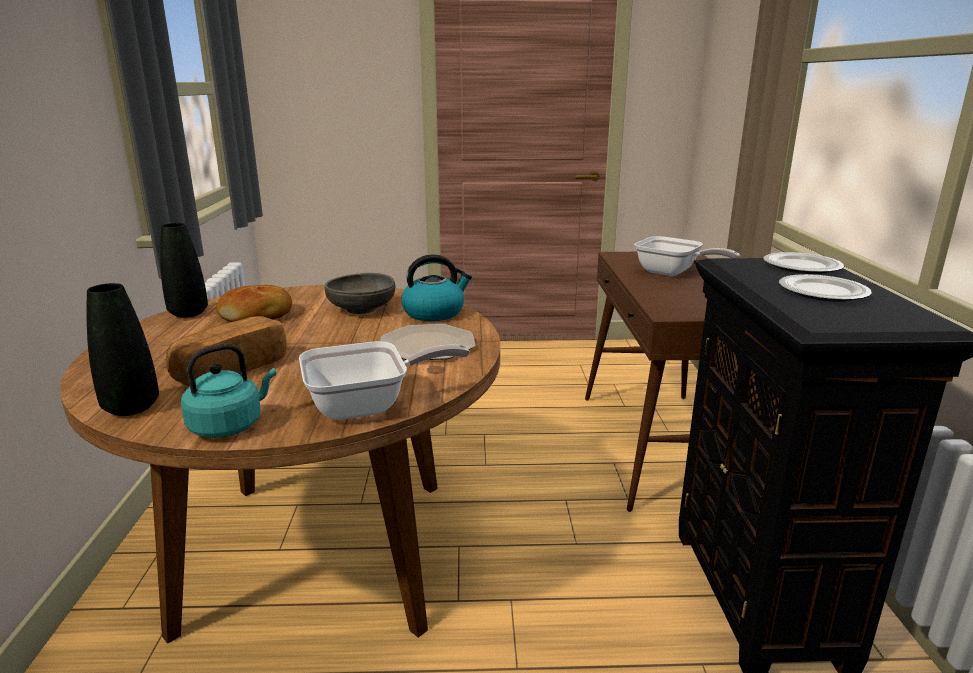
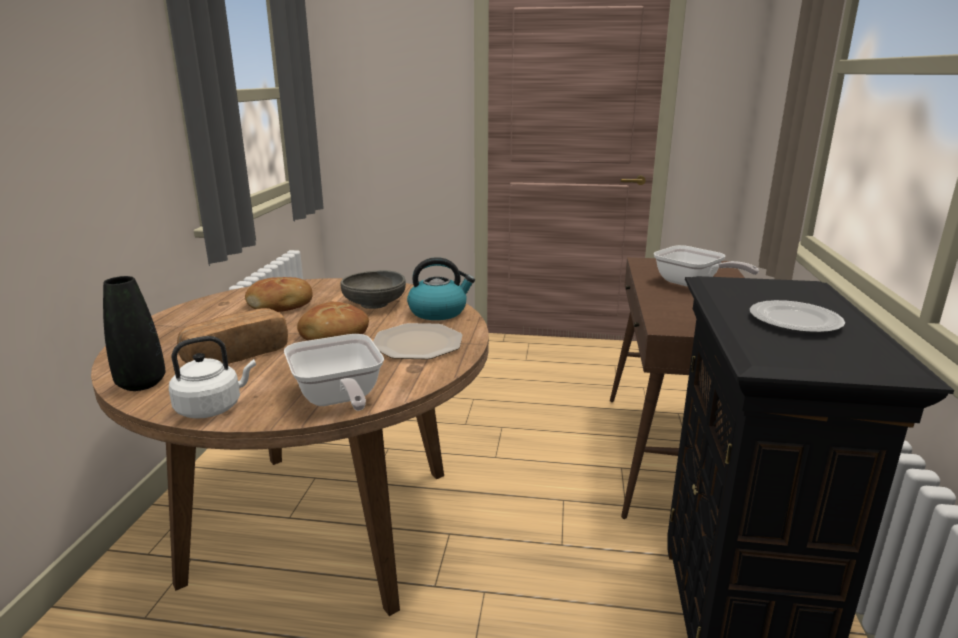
camera: 10 degrees right, 0 degrees up
black vase [160,223,208,318] -> none
turquoise kettle [181,344,276,438] -> white kettle [169,336,256,419]
frying pan [299,341,470,420] -> frying pan turned 75 degrees clockwise [284,334,384,411]
plate [763,252,844,274] -> none
none -> bread [297,302,369,341]

